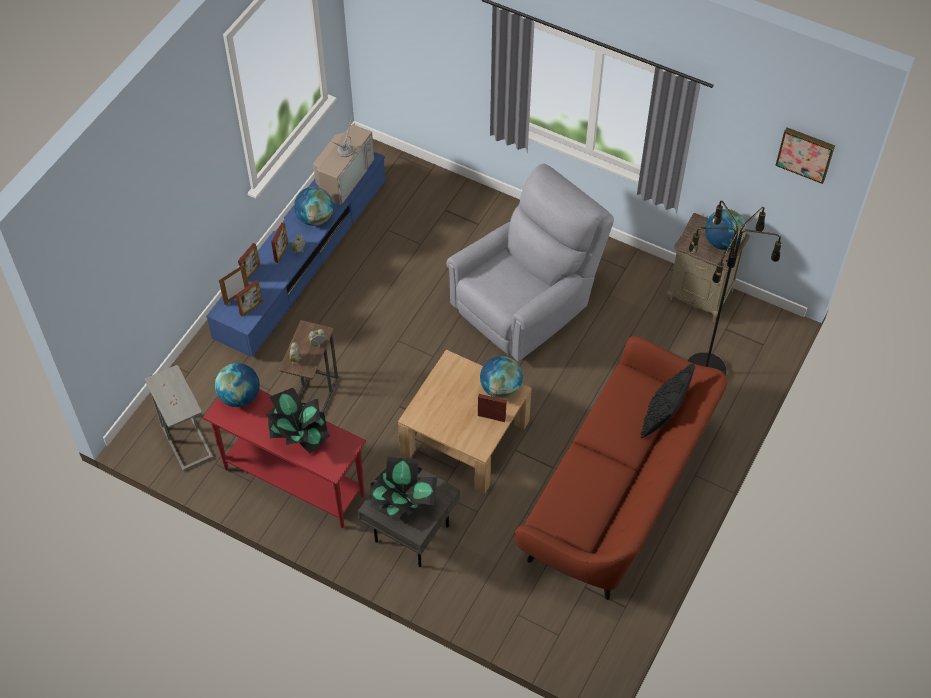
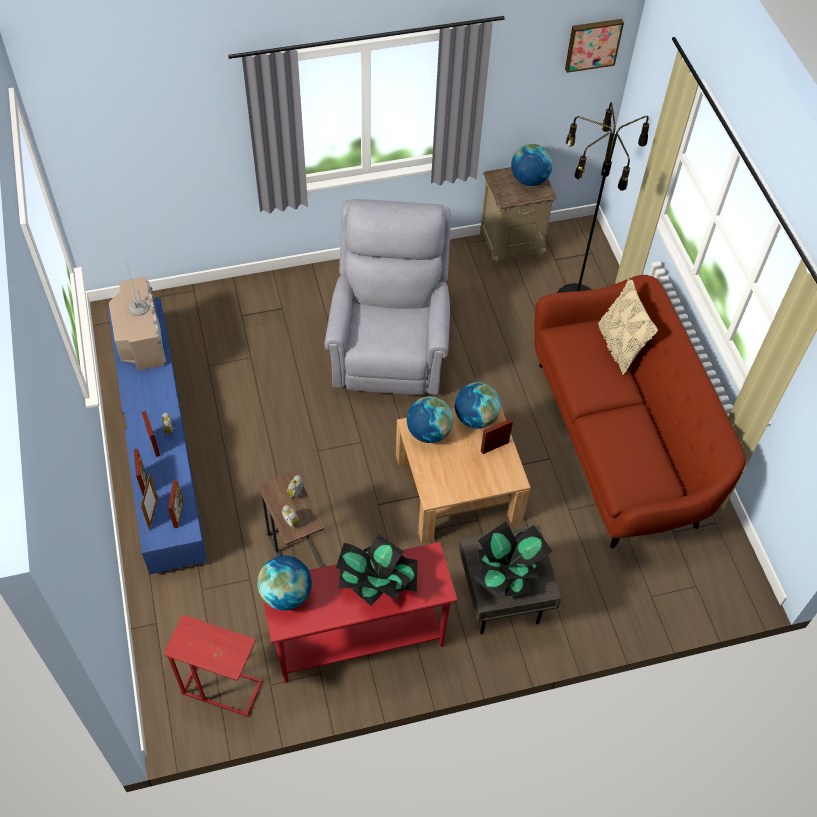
camera: 45 degrees left, 0 degrees up
grey side table [144,365,213,471] -> red side table [164,615,263,717]
globe [294,187,333,226] -> globe moved to [407,396,453,443]
black pillow [641,363,695,438] -> beige pillow [598,279,658,375]

